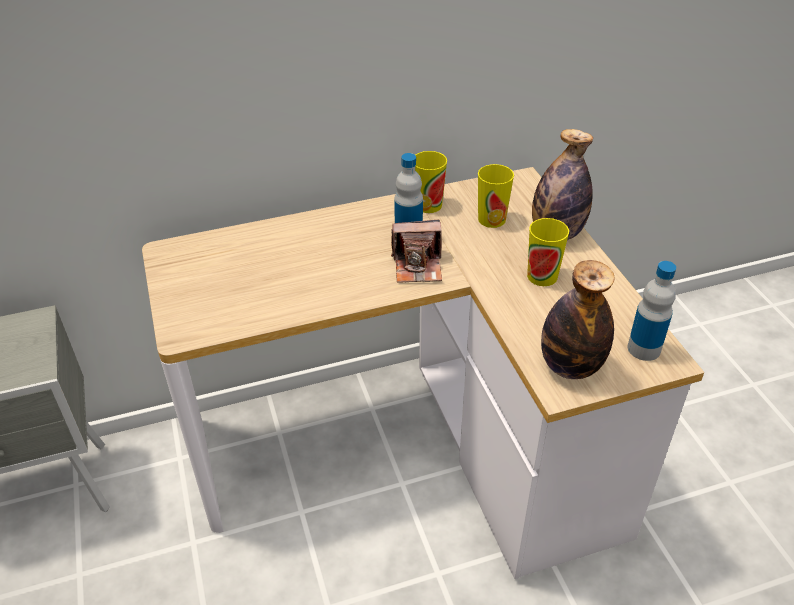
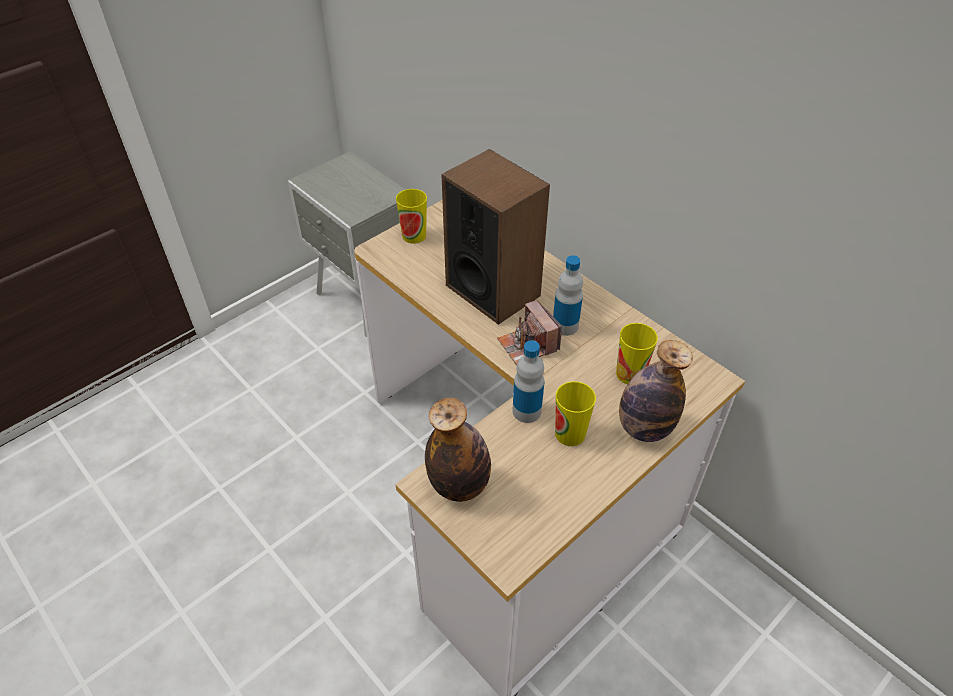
camera: 65 degrees right, 5 degrees up
cup [415,151,447,213] -> cup moved to [396,189,427,244]
bottle [628,261,676,361] -> bottle moved to [512,340,544,423]
none -> speaker [441,149,550,325]

